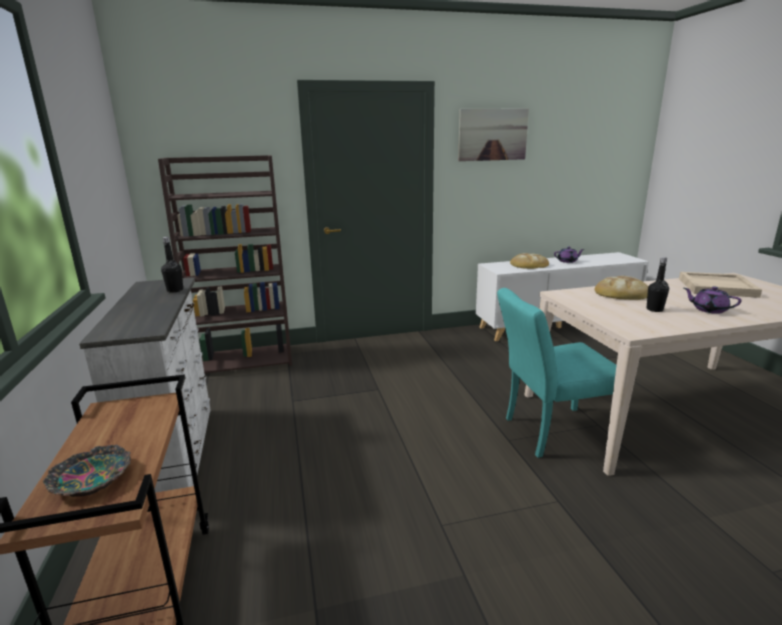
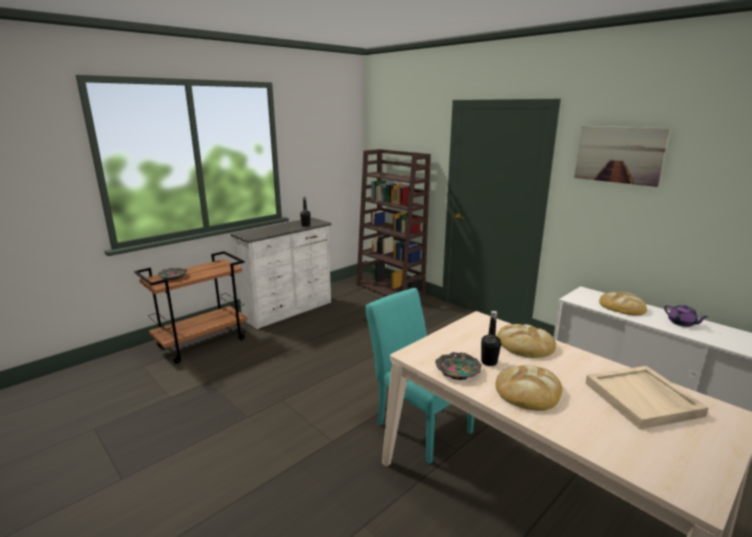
camera: 60 degrees right, 0 degrees up
purple teapot [684,286,742,314] -> bread [495,365,562,411]
none -> bowl [435,352,482,380]

